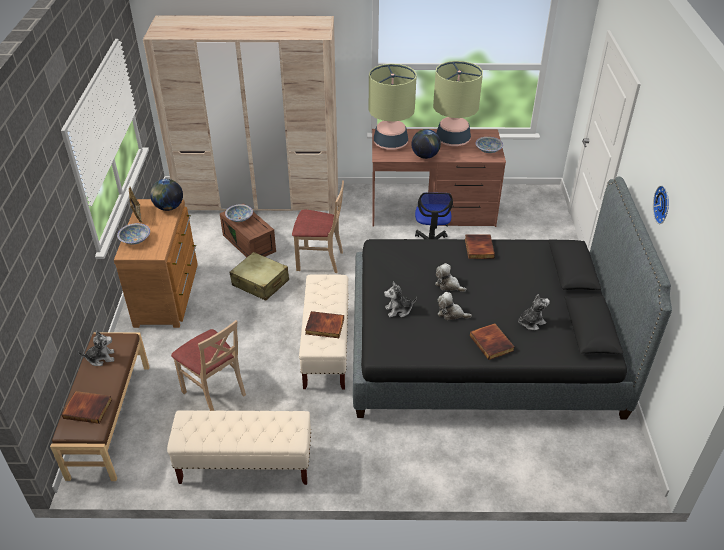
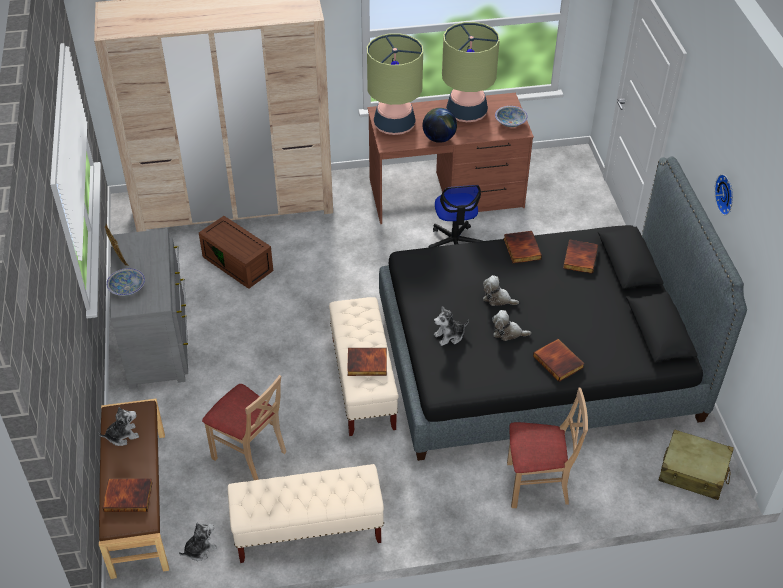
camera: 10 degrees left, 5 degrees up
brown dresser [114,199,198,328] -> grey dresser [110,229,188,389]
globe [150,179,183,211] -> none
bowl [225,204,253,222] -> none
beige suitcase [230,252,289,301] -> beige suitcase moved to [659,429,734,500]
beige chair [292,180,344,273] -> beige chair moved to [507,388,588,508]
plush toy [518,294,550,330] -> plush toy moved to [179,523,217,561]
none -> book [563,239,598,274]

